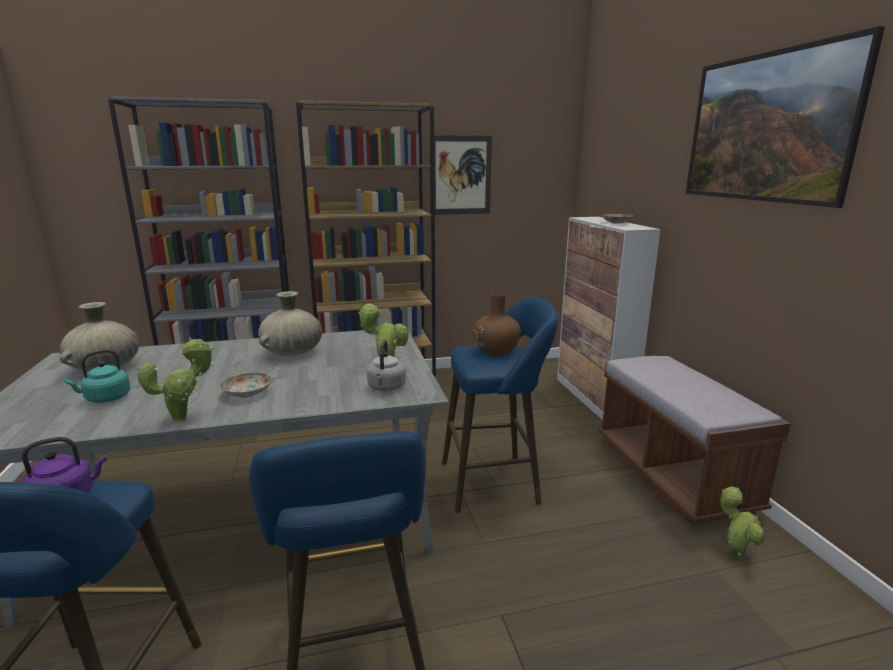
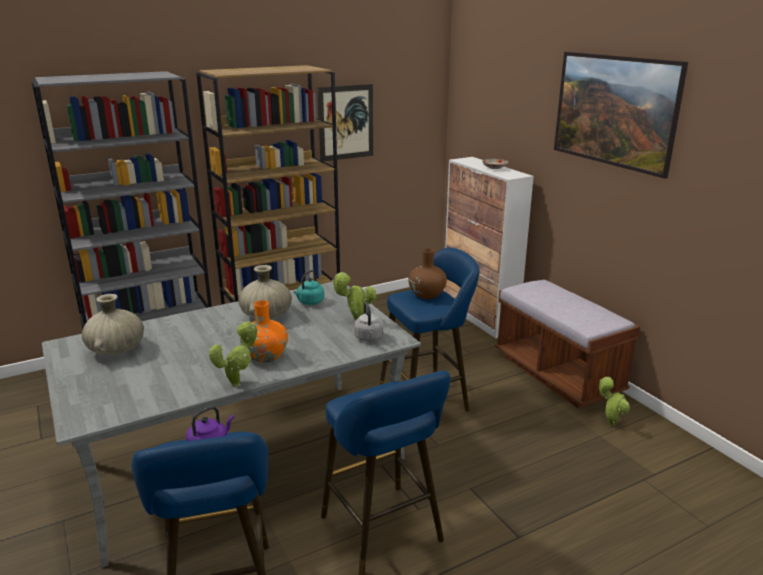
camera: 15 degrees left, 5 degrees up
turquoise kettle [64,349,130,403] -> turquoise kettle moved to [294,270,324,305]
plate [220,373,271,398] -> orange vase [240,300,288,363]

